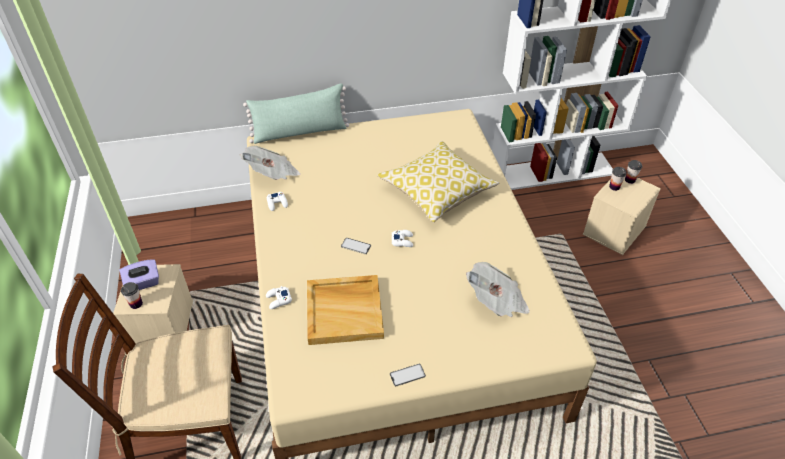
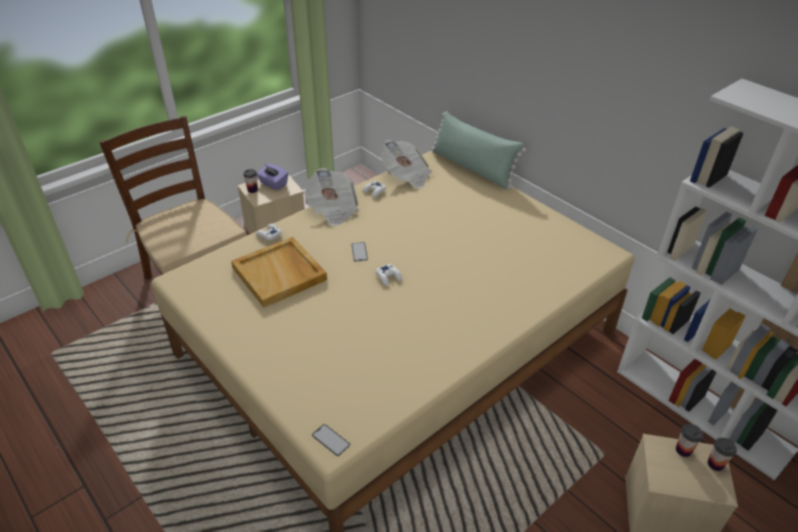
camera: 60 degrees right, 5 degrees down
pillow [377,141,499,222] -> none
phone [390,364,426,386] -> phone moved to [312,424,350,456]
newspaper [466,262,530,317] -> newspaper moved to [305,168,359,227]

